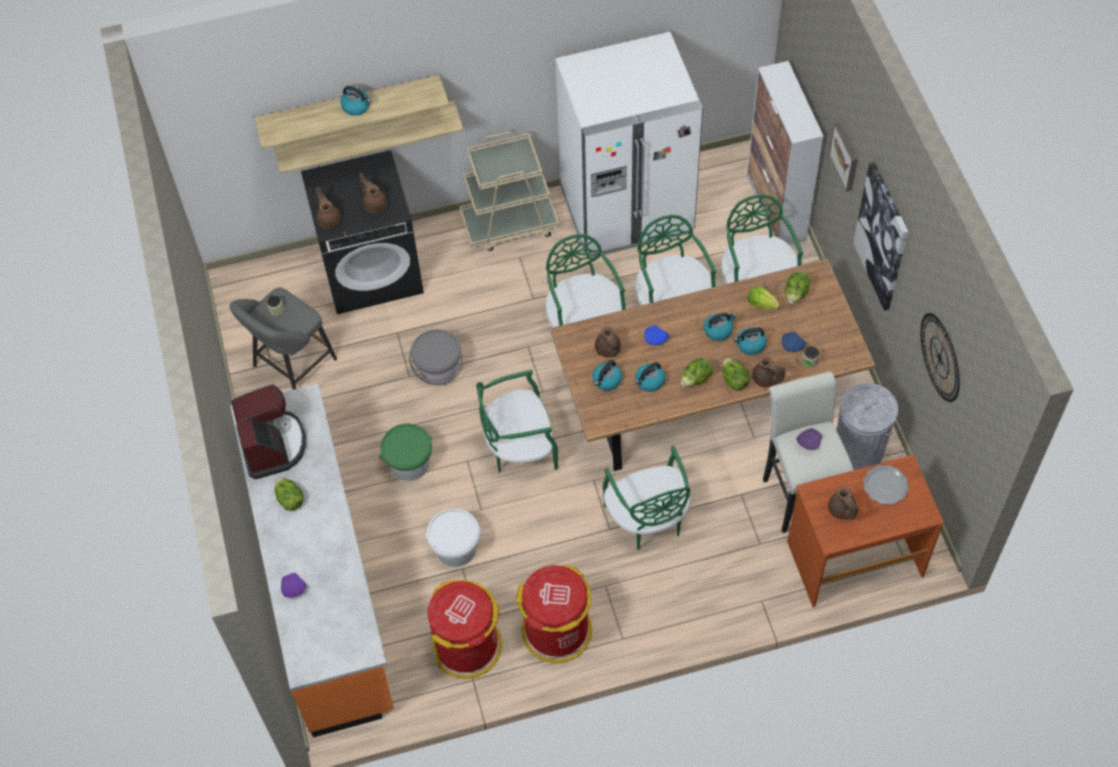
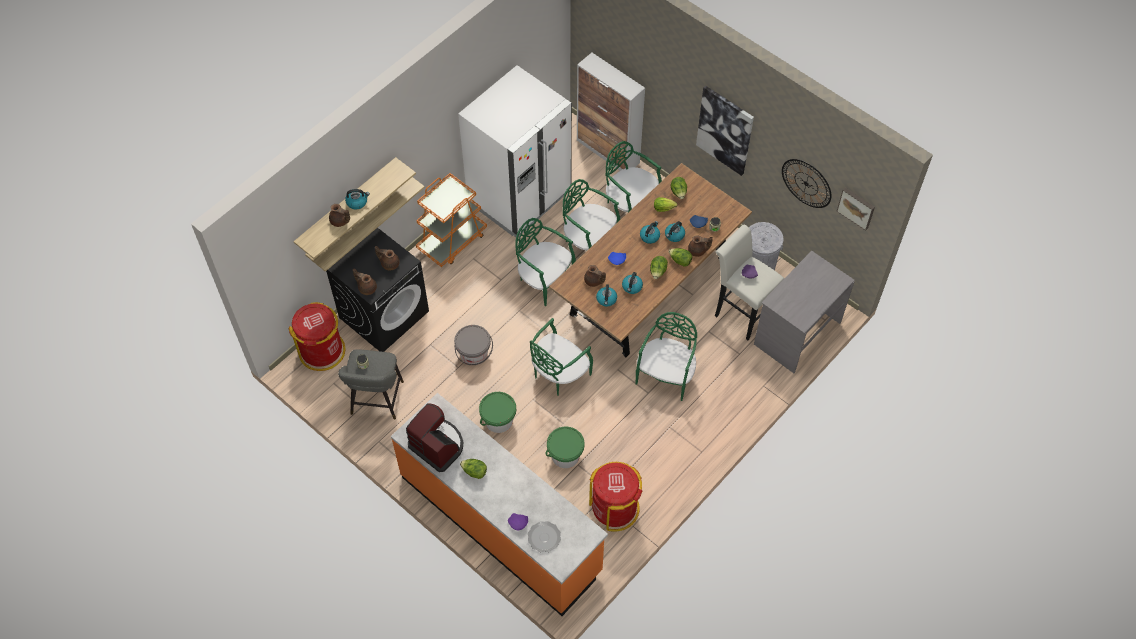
camera: 35 degrees left, 0 degrees up
white bucket [425,508,482,567] -> green bucket [545,427,585,468]
beige cart [460,132,559,251] -> orange cart [416,173,487,267]
red trash can [516,565,592,663] -> red trash can moved to [289,302,345,371]
green chair [603,446,690,550] -> green chair turned 105 degrees counterclockwise [636,312,697,401]
brown desk [787,455,944,607] -> grey desk [754,251,855,373]
brown teapot [828,487,859,519] -> brown teapot moved to [329,204,350,227]
picture [829,122,858,192] -> picture moved to [837,188,875,231]
plate [863,465,909,504] -> plate moved to [528,521,561,552]

